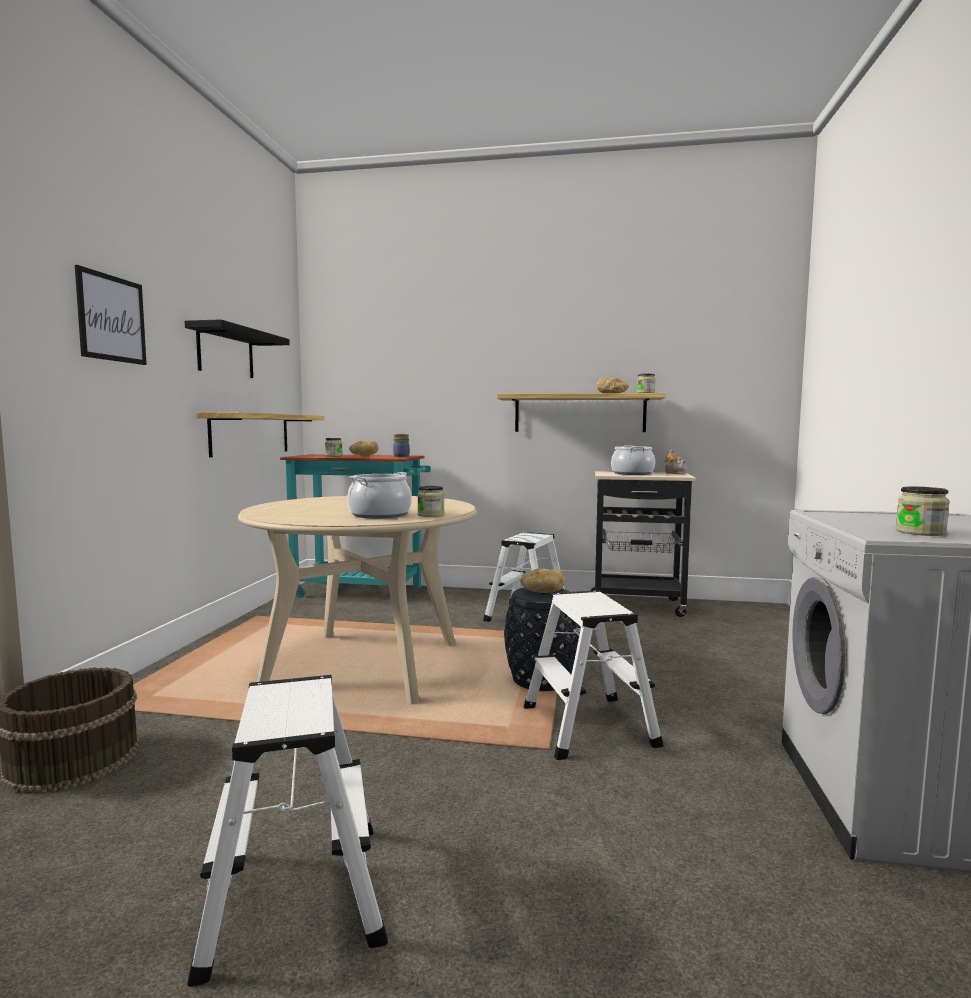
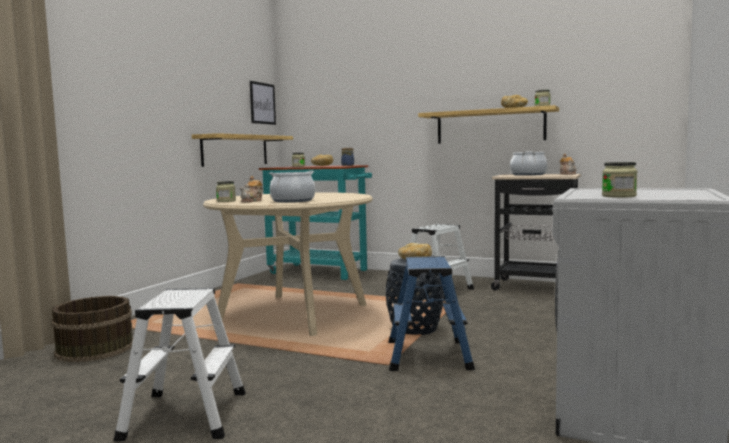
camera: 15 degrees right, 0 degrees up
picture [75,265,147,365] -> picture moved to [250,81,276,125]
black shelf [185,319,290,378] -> none
jar [417,486,445,517] -> jar moved to [216,181,236,202]
white step ladder [524,590,663,760] -> blue step ladder [388,256,475,371]
none -> teapot [240,176,263,202]

